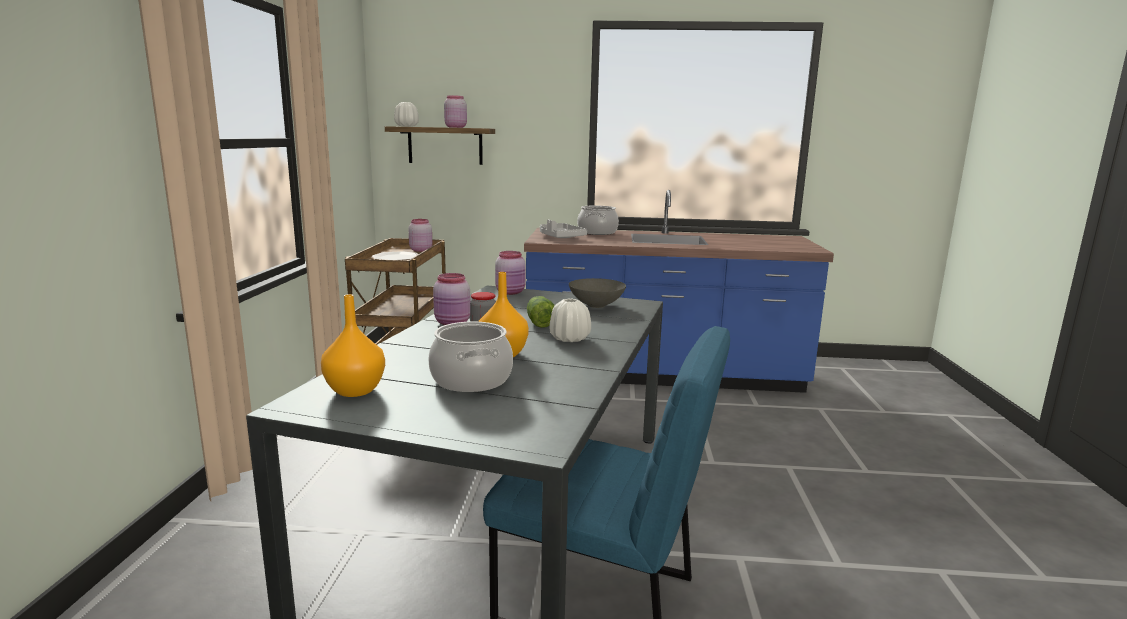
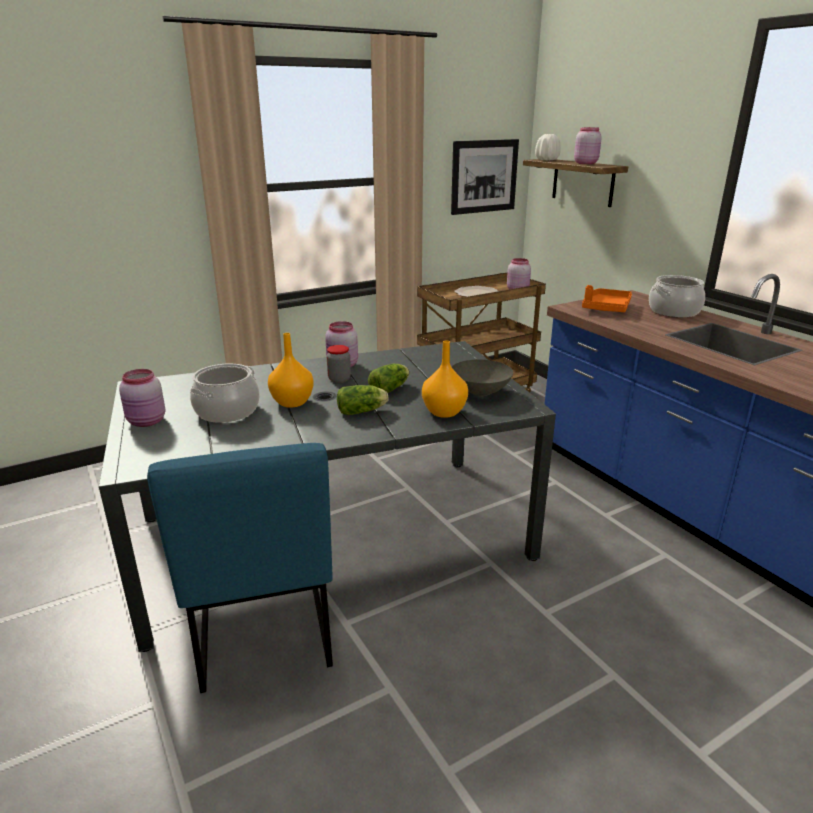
camera: 55 degrees right, 10 degrees up
orange vase [321,294,385,397] -> orange vase moved to [422,340,468,418]
pink jar [495,251,526,295] -> pink jar moved to [119,369,165,427]
grey tray [540,220,587,238] -> orange tray [582,285,632,312]
white vase [550,299,591,342] -> lettuce [337,385,388,415]
none -> picture [451,139,519,215]

